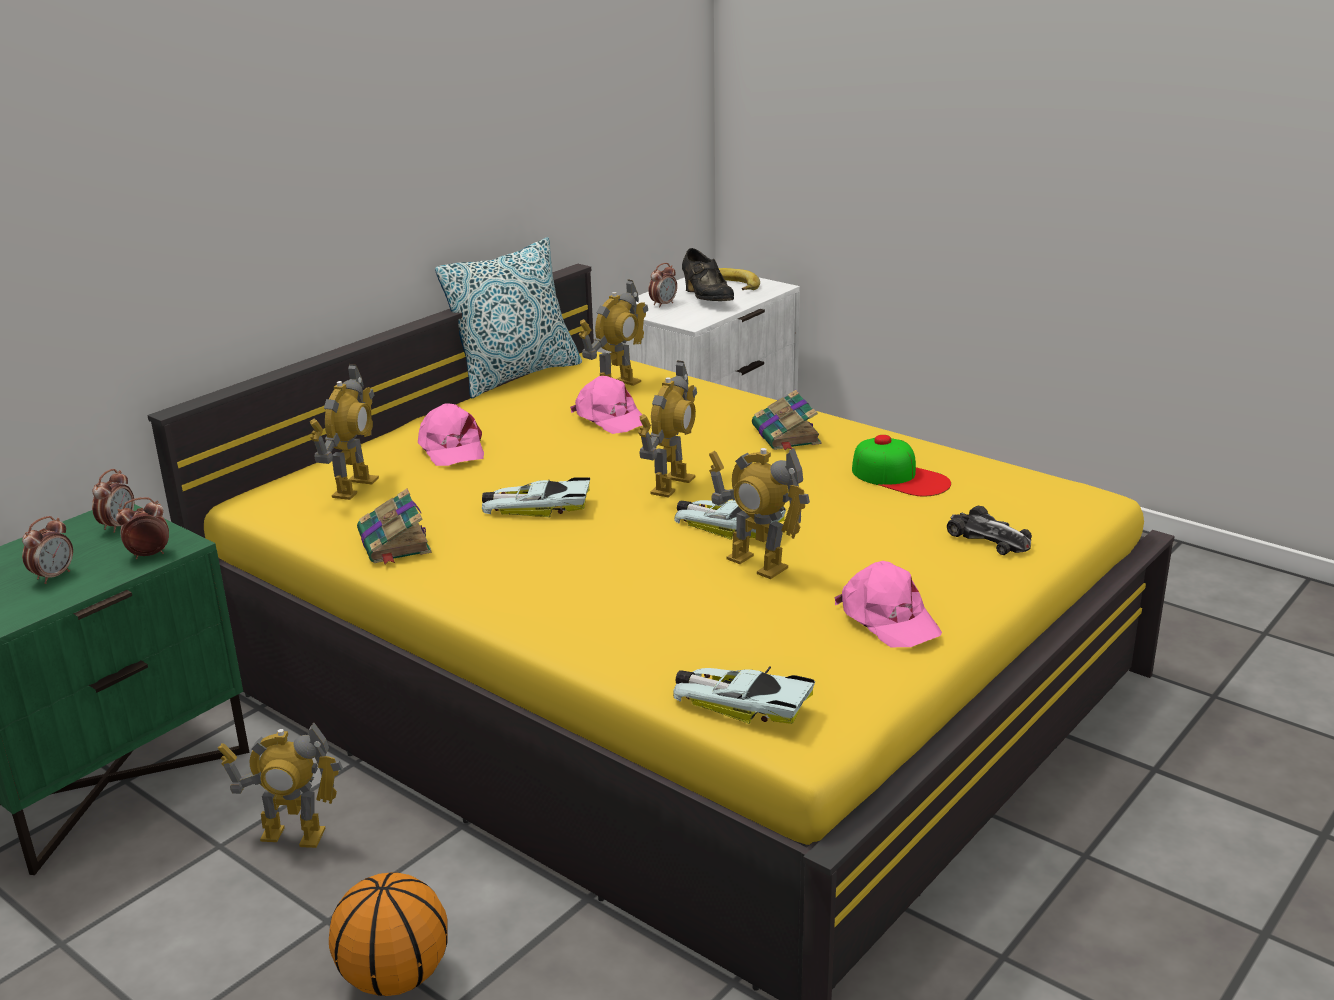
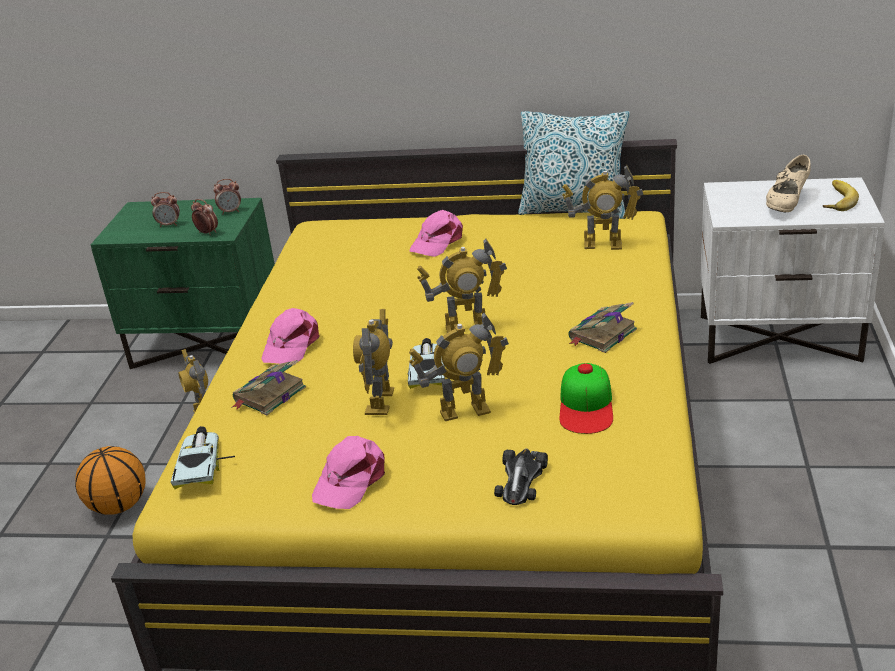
camera: 60 degrees right, 5 degrees up
toy robot [310,364,379,500] -> toy robot moved to [409,313,509,421]
book [357,489,432,564] -> book moved to [231,360,306,415]
toy car [482,477,590,518] -> none
pink cap [570,376,642,434] -> pink cap moved to [261,308,319,364]
alarm clock [648,263,677,308] -> none
black shoe [682,248,734,301] -> beige shoe [766,155,811,213]

